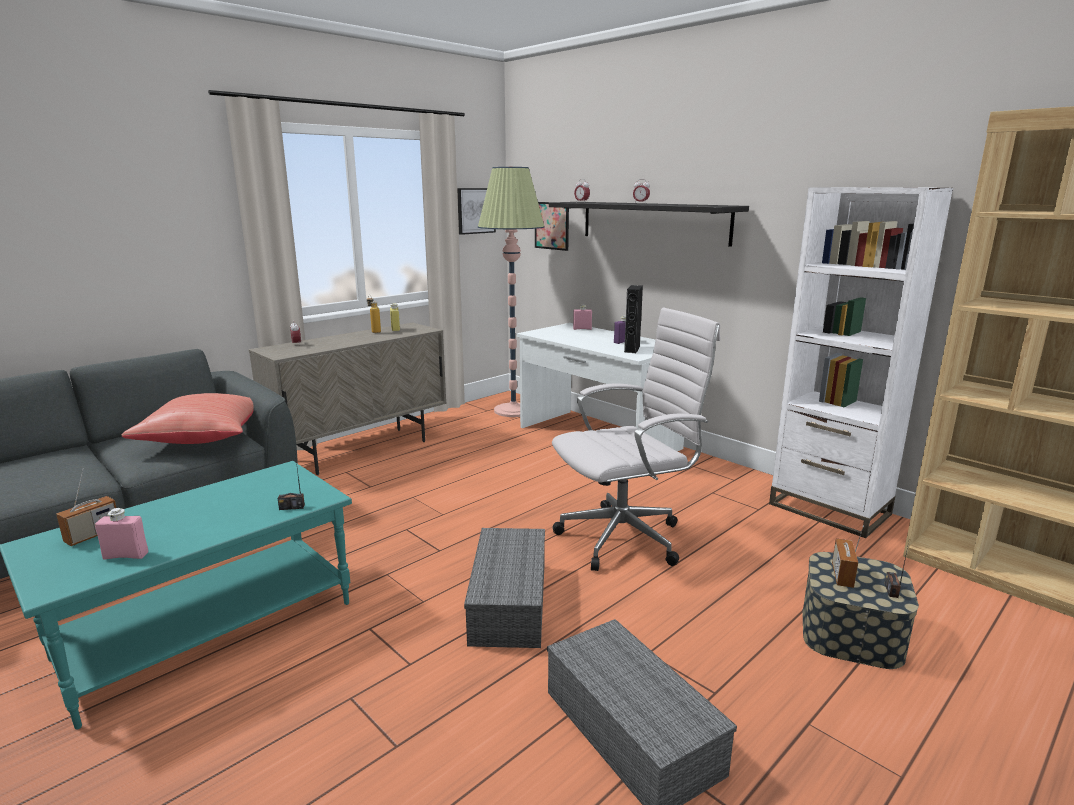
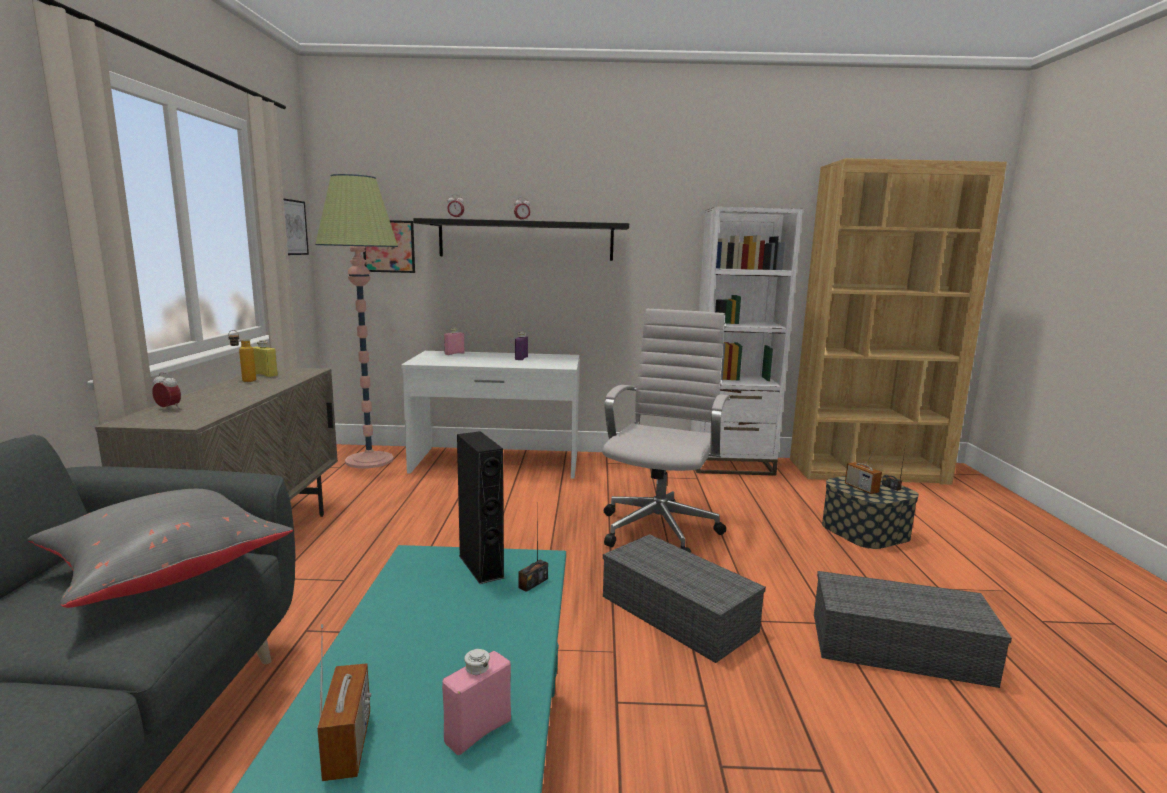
camera: 45 degrees left, 5 degrees down
red pillow [121,393,254,444] -> grey pillow [27,489,293,608]
black speaker [624,285,643,353] -> black speaker moved to [457,431,504,584]

